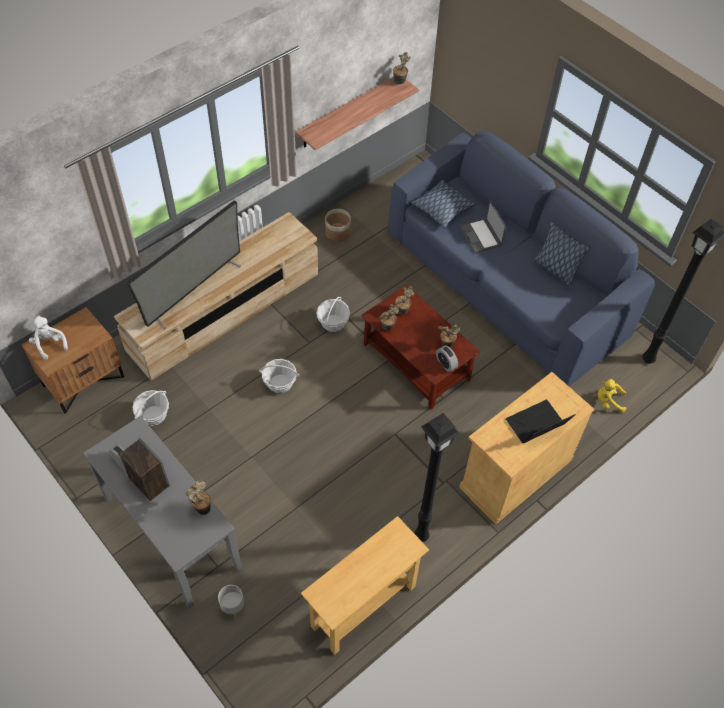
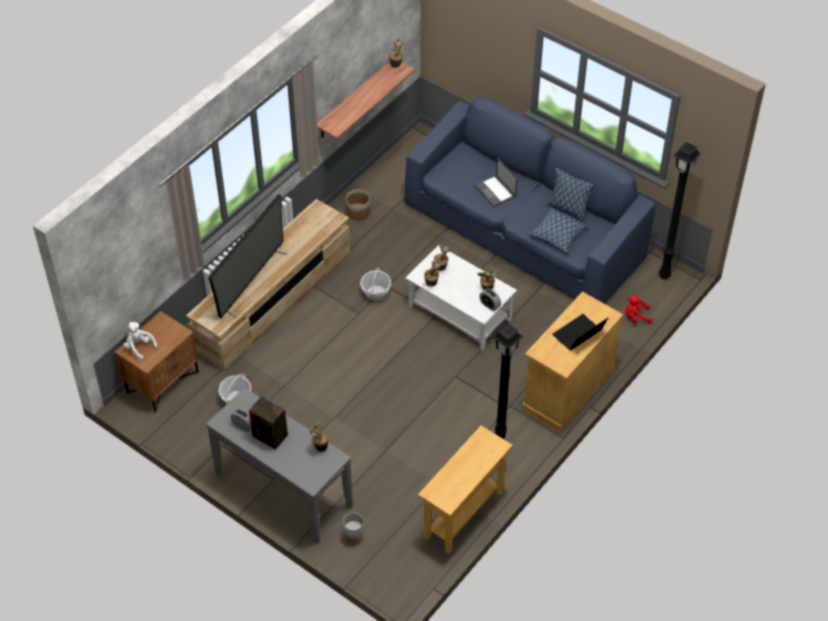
camera: 10 degrees left, 5 degrees down
basket [259,359,299,393] -> none
brown coffee table [361,285,480,410] -> white coffee table [405,245,517,351]
pillow [411,180,475,228] -> pillow moved to [529,207,588,253]
yellow plush toy [598,379,626,413] -> red plush toy [625,295,653,324]

